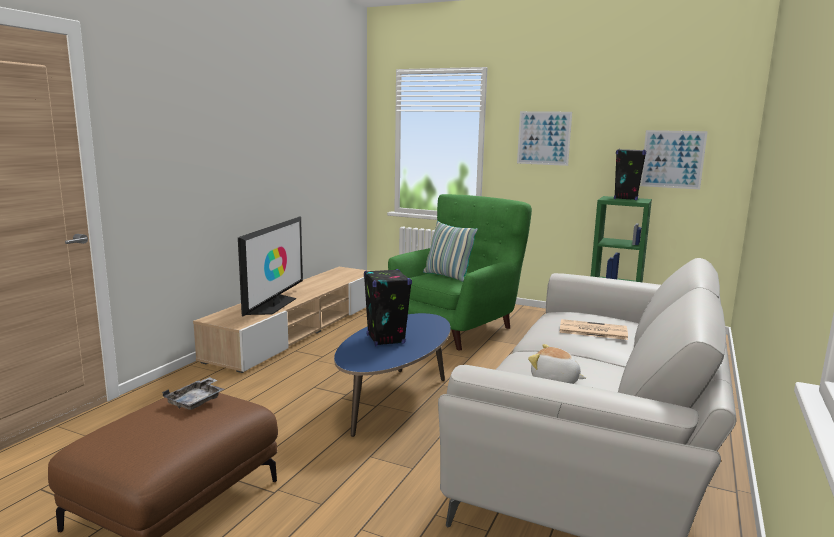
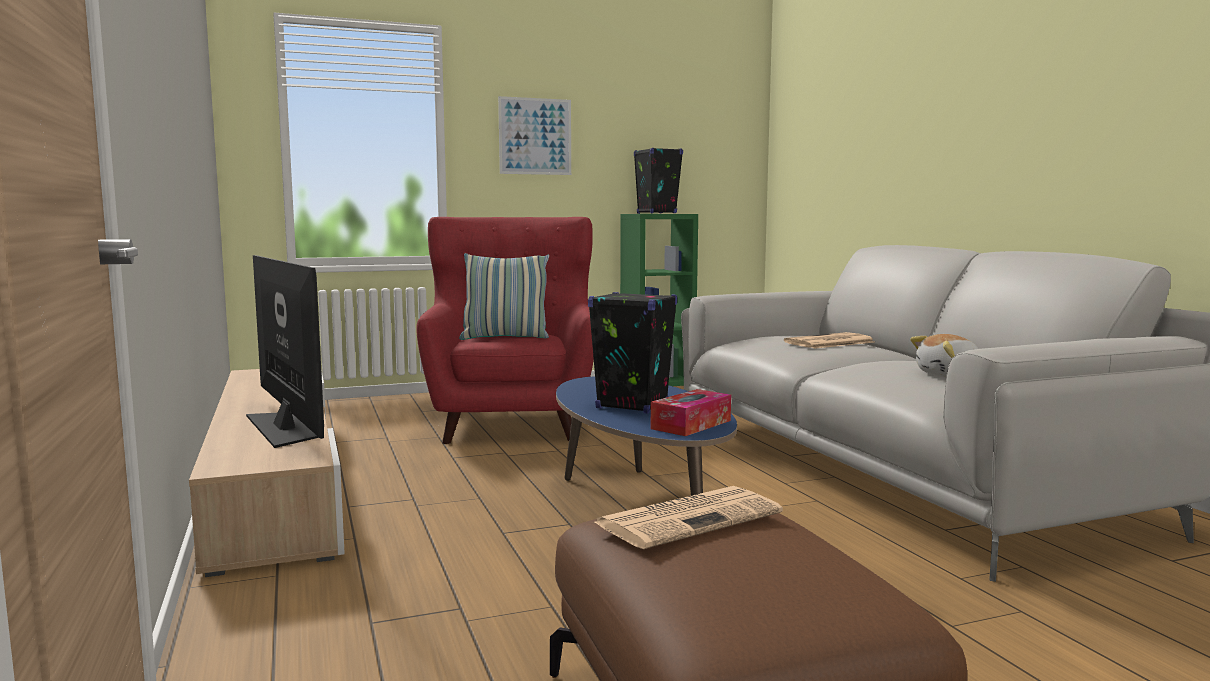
camera: 45 degrees left, 5 degrees down
grey tray [162,377,224,410] -> newspaper [594,486,783,549]
green armchair [388,194,532,350] -> red armchair [416,217,594,444]
picture [640,130,708,189] -> none
none -> tissue box [651,389,731,436]

